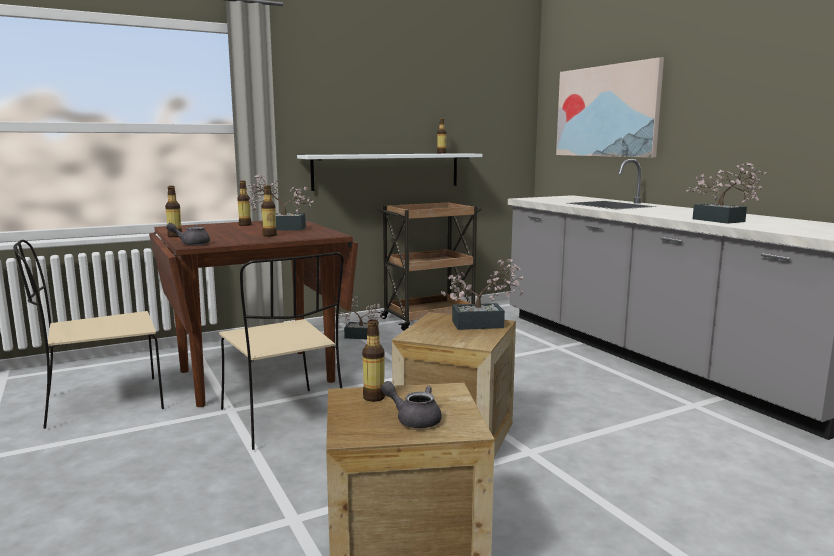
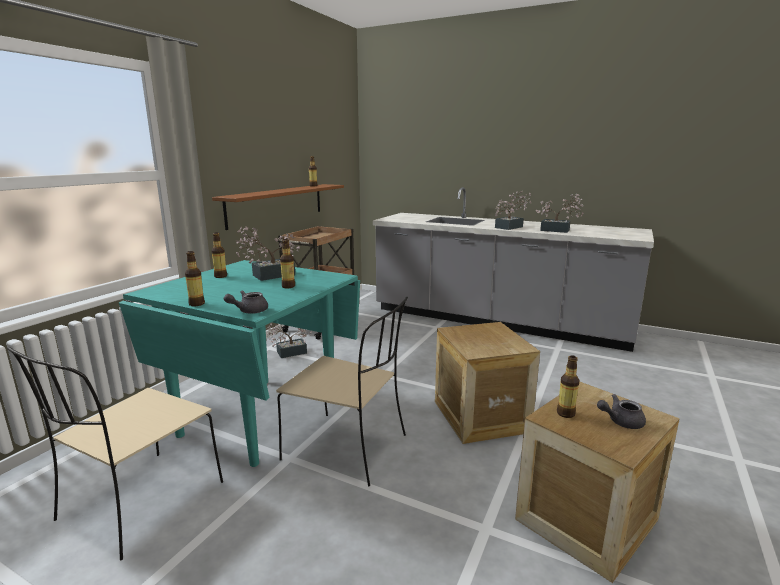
camera: 35 degrees left, 5 degrees up
brown dining table [149,221,358,407] -> turquoise dining table [119,260,360,467]
white shelf [297,153,482,191] -> brown shelf [212,184,344,230]
potted plant [441,259,524,330] -> potted plant moved to [495,190,531,230]
picture [556,57,664,158] -> none

